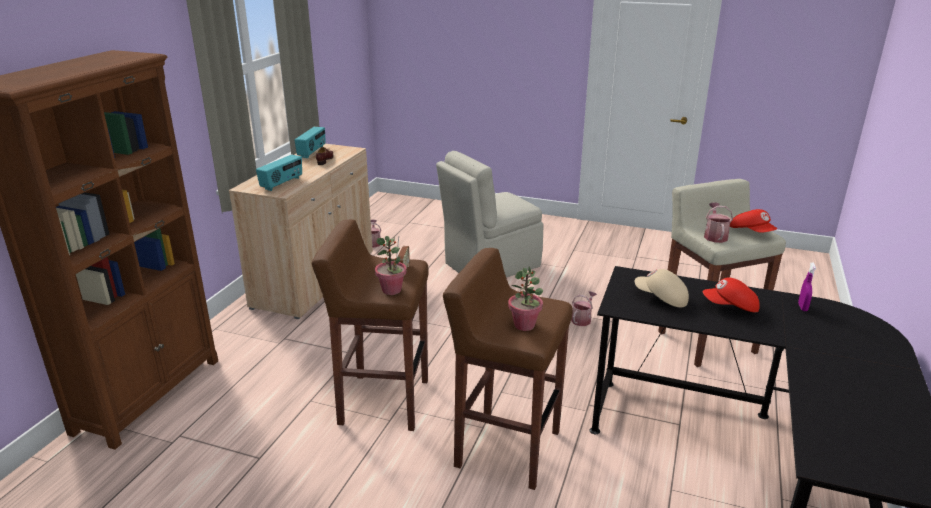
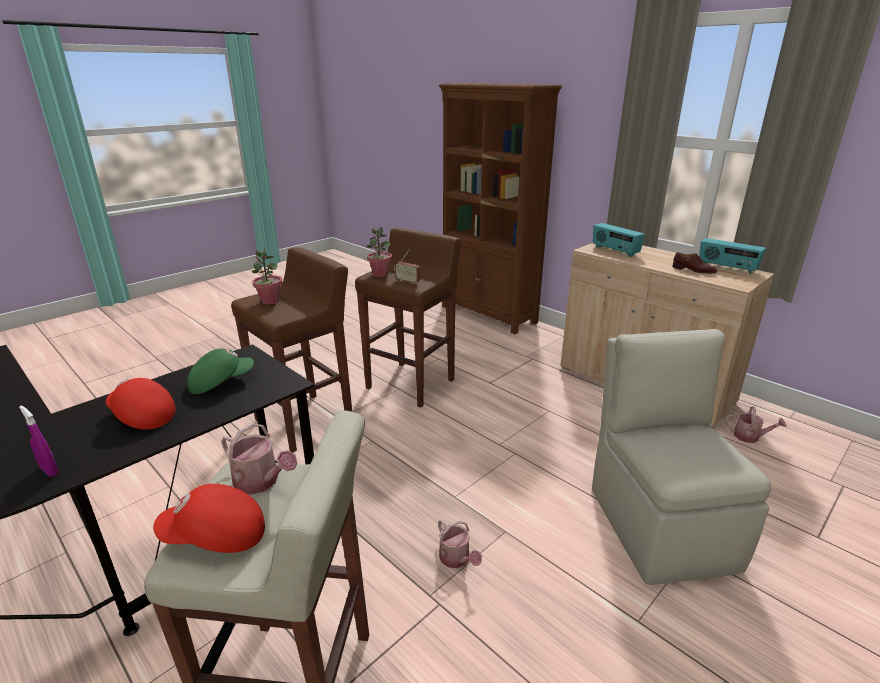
camera: 115 degrees right, 0 degrees up
beige cap [635,269,689,307] -> green cap [187,348,254,394]
red cap [703,277,760,312] -> red cap turned 90 degrees counterclockwise [106,378,175,429]

